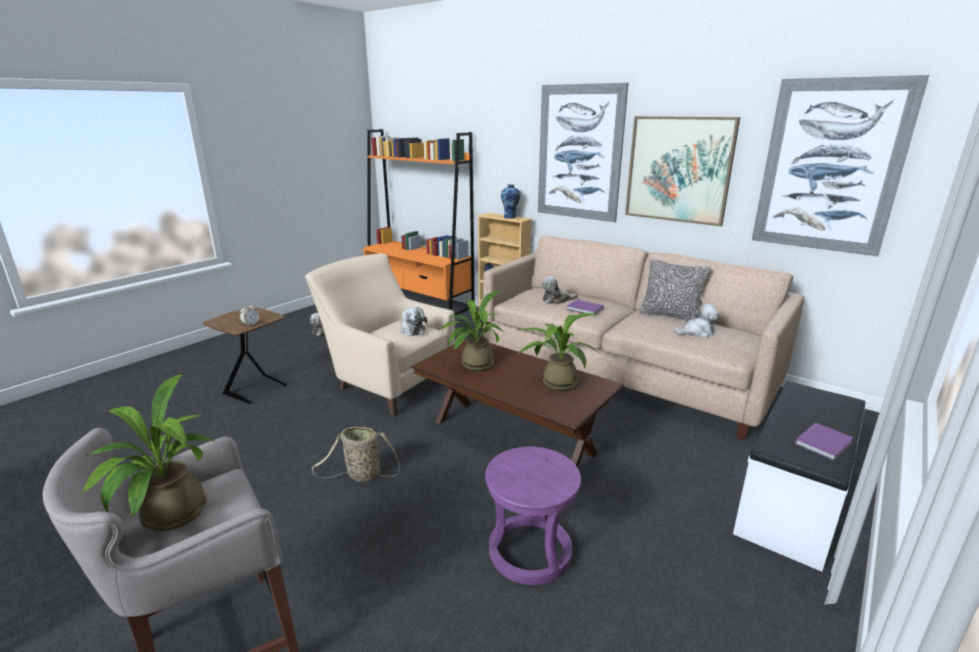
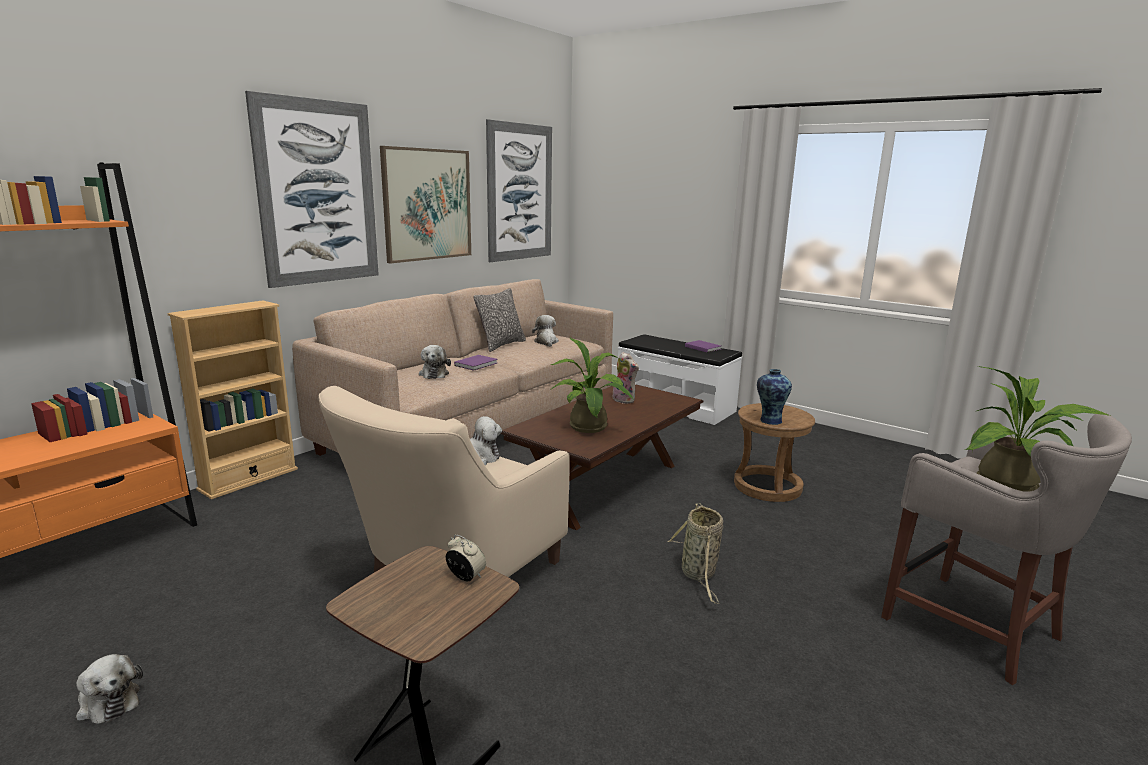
camera: 90 degrees left, 5 degrees down
purple stool [485,446,581,585] -> brown stool [734,403,815,502]
vase [501,184,520,219] -> vase moved to [757,369,792,425]
potted plant [518,313,600,391] -> plush toy [613,352,639,404]

